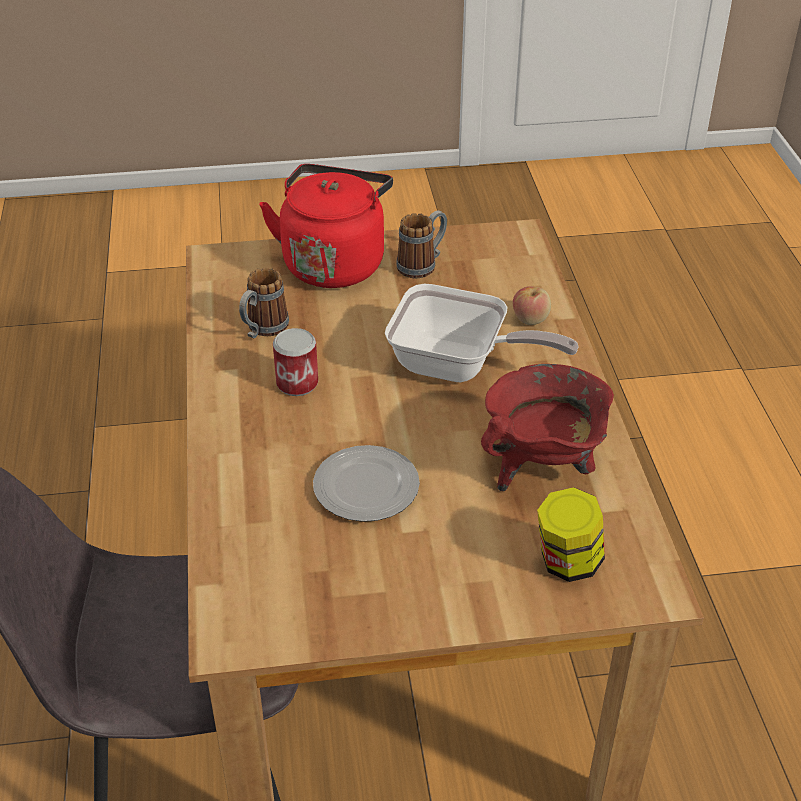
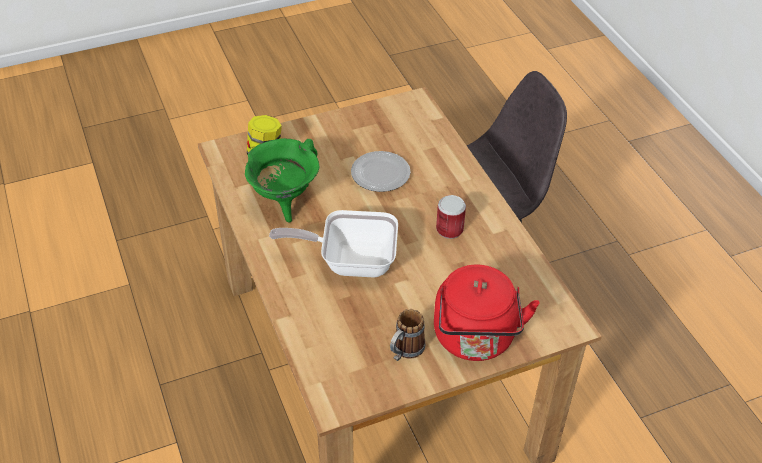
camera: 165 degrees right, 5 degrees up
mug [239,268,289,338] -> none
red cooking pot [481,364,614,491] -> green cooking pot [245,138,319,223]
apple [513,286,551,325] -> none

